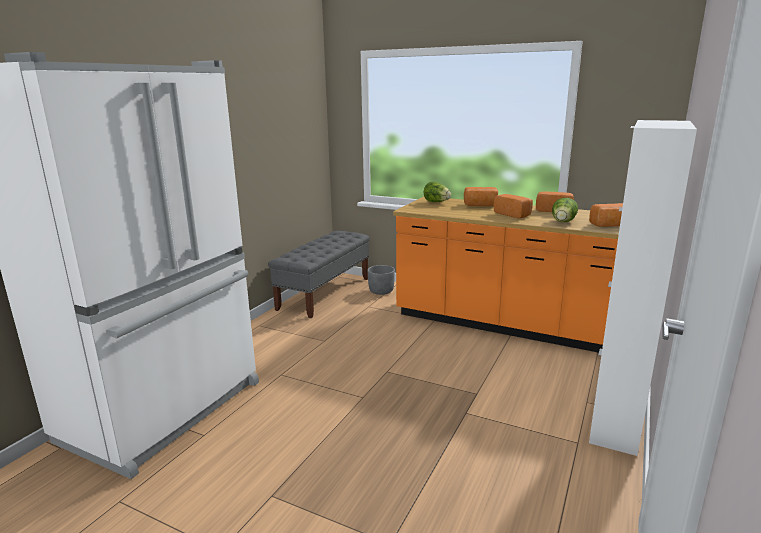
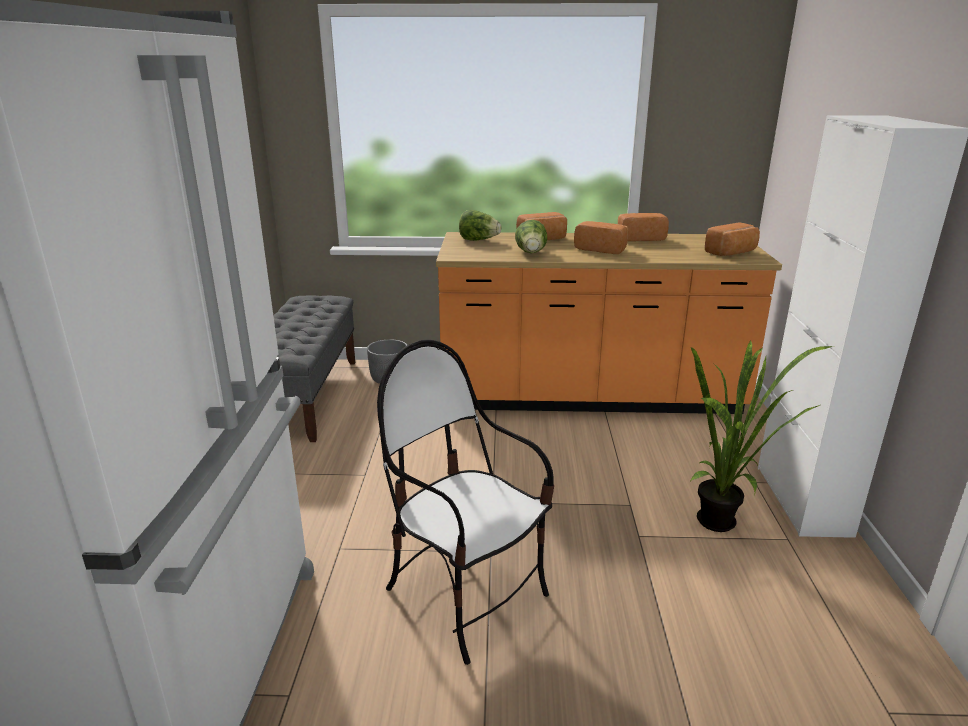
camera: 25 degrees left, 5 degrees up
lettuce [552,198,578,222] -> lettuce moved to [515,220,547,253]
none -> chair [377,340,554,665]
none -> potted plant [691,341,834,532]

